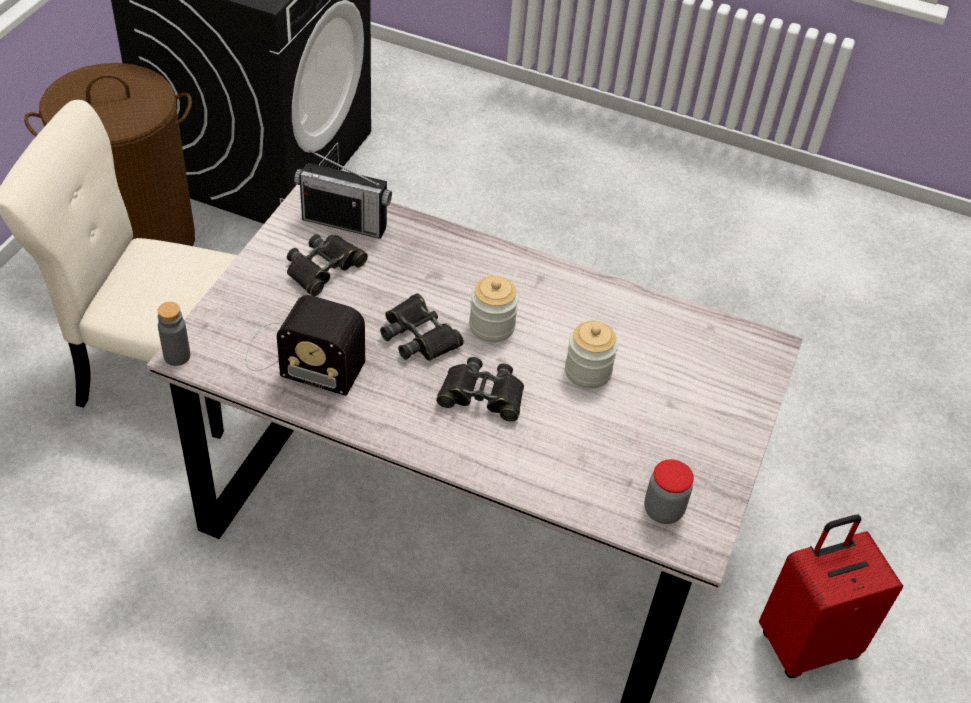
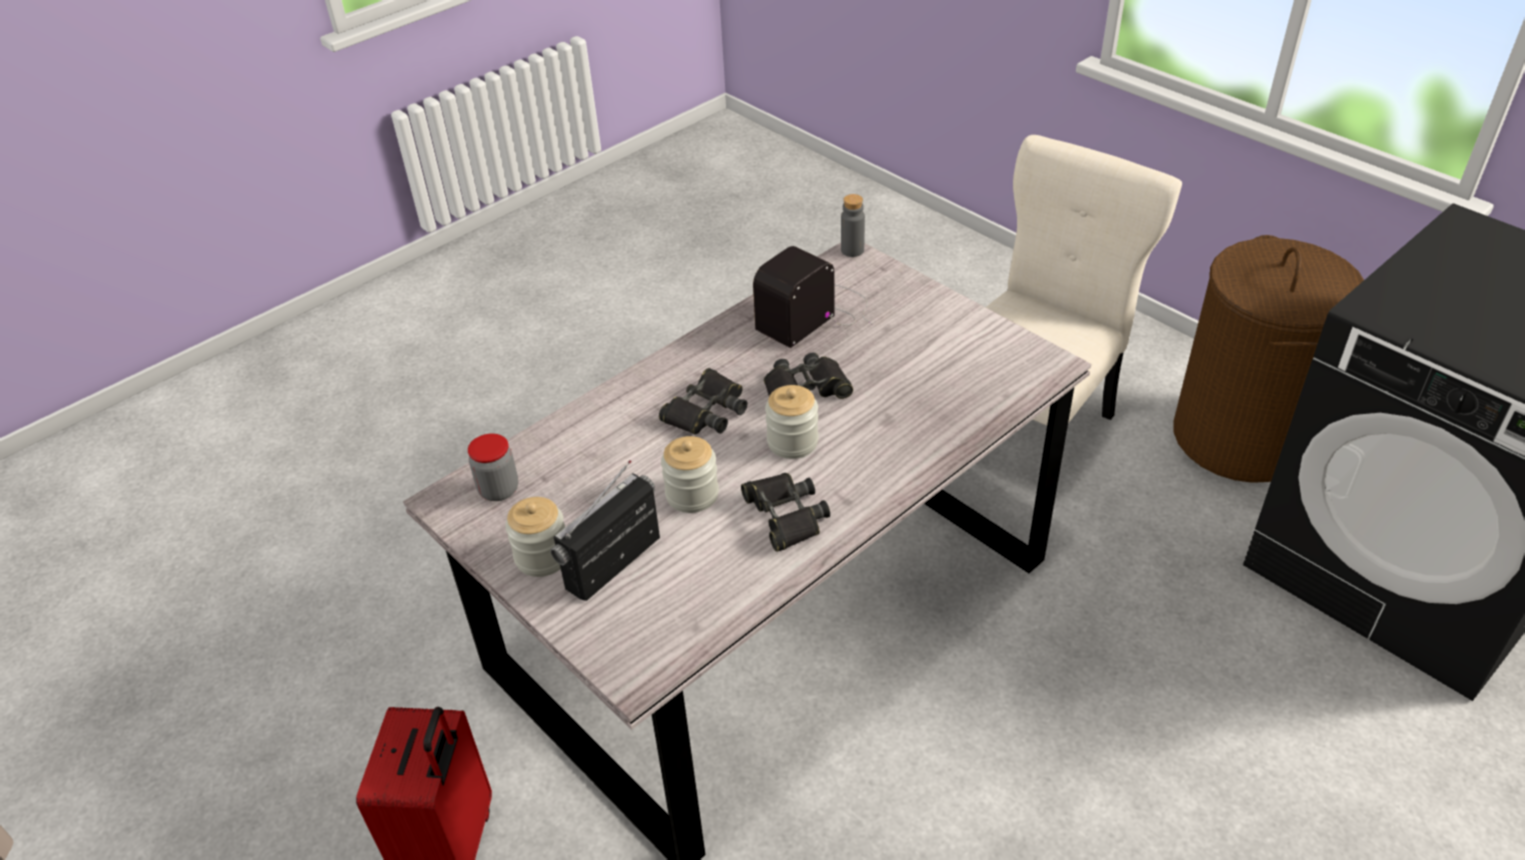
camera: 120 degrees right, 5 degrees down
black binoculars [287,234,368,296] -> black binoculars moved to [741,473,830,552]
radio [294,150,392,239] -> radio moved to [550,460,660,601]
none -> jar [505,497,565,577]

